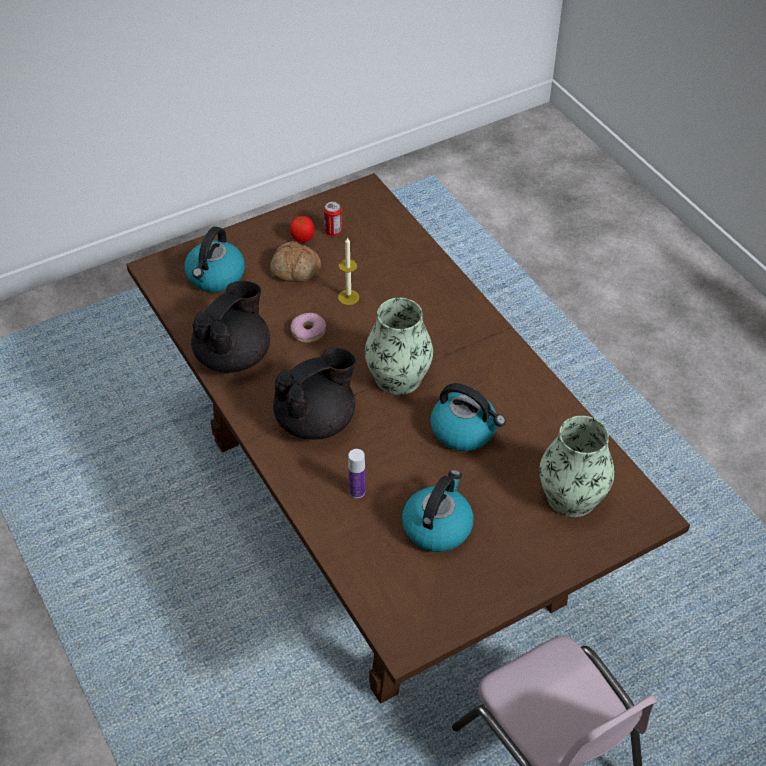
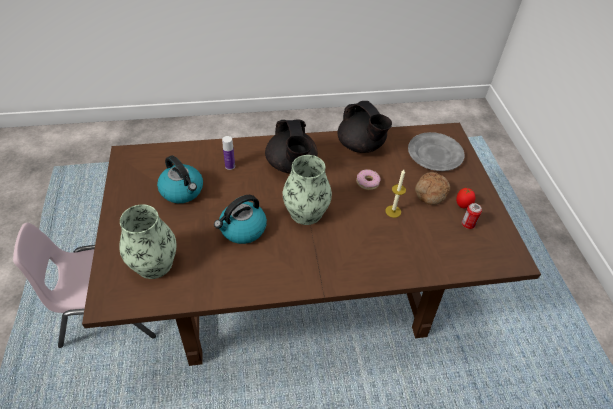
camera: 110 degrees right, 0 degrees up
kettle [184,227,245,292] -> grey plate [408,132,464,171]

